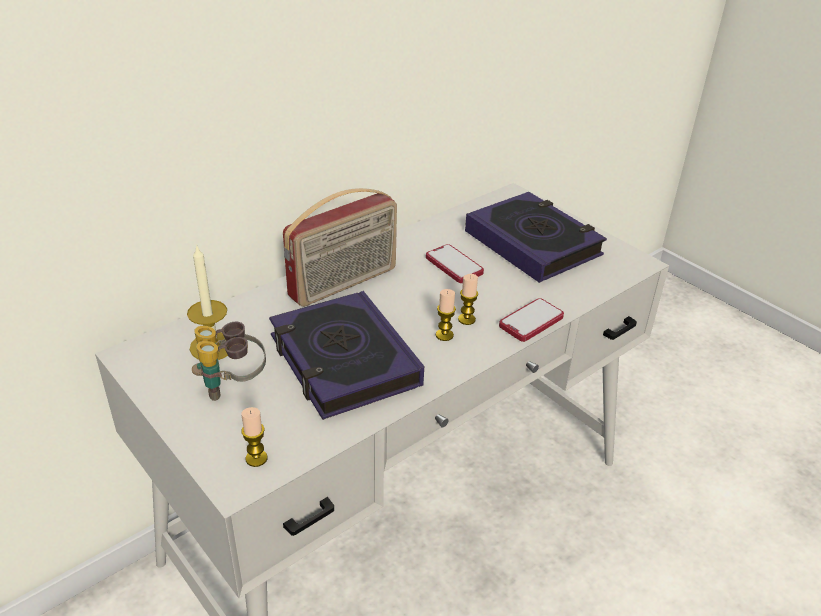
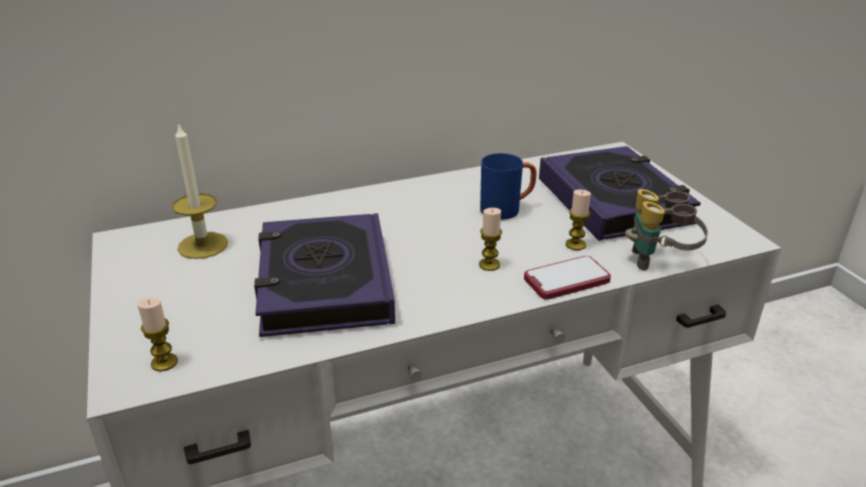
camera: 20 degrees right, 5 degrees down
binoculars [192,322,266,401] -> binoculars moved to [625,189,708,271]
radio [283,188,397,307] -> none
phone [426,244,484,283] -> blue mug [480,153,537,220]
candle [436,289,456,341] -> candle moved to [566,189,591,250]

